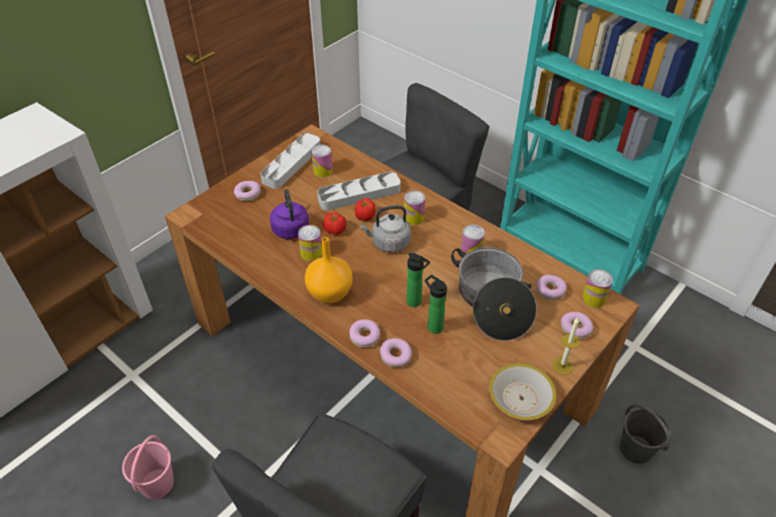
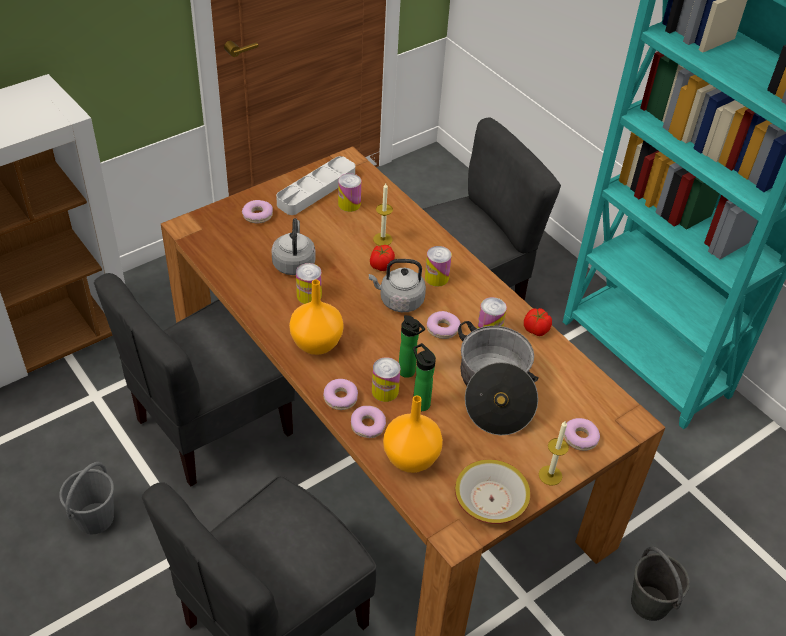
camera: 10 degrees right, 0 degrees up
pink bucket [122,435,174,499] -> grey bucket [59,462,114,534]
purple kettle [270,189,309,239] -> grey kettle [271,218,316,275]
grey tray [317,172,401,211] -> candle [373,183,393,246]
tomato [323,212,347,235] -> tomato moved to [524,308,552,336]
donut [536,275,567,300] -> donut moved to [427,311,461,339]
can [582,269,613,308] -> can moved to [372,357,400,402]
none -> grey chair [94,273,295,486]
none -> orange vase [383,396,443,473]

